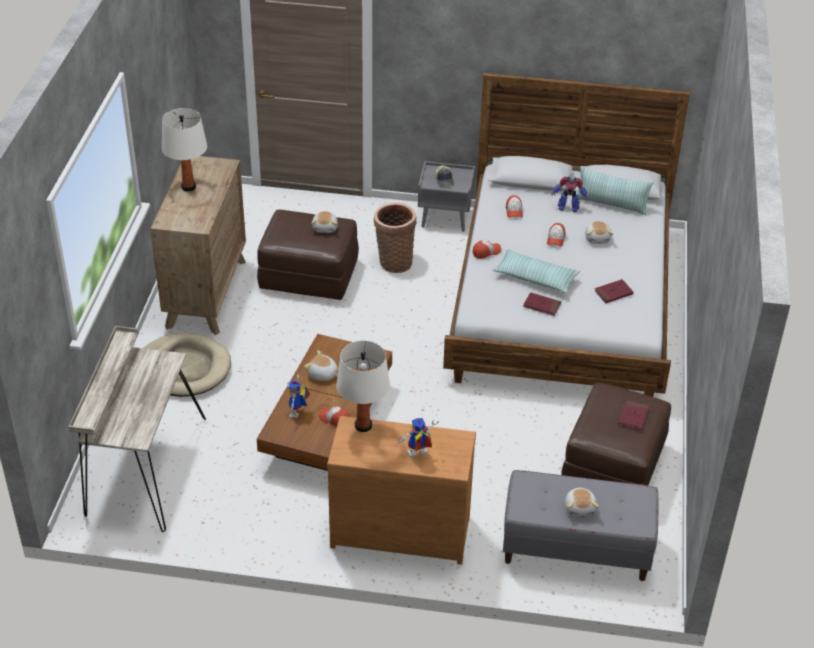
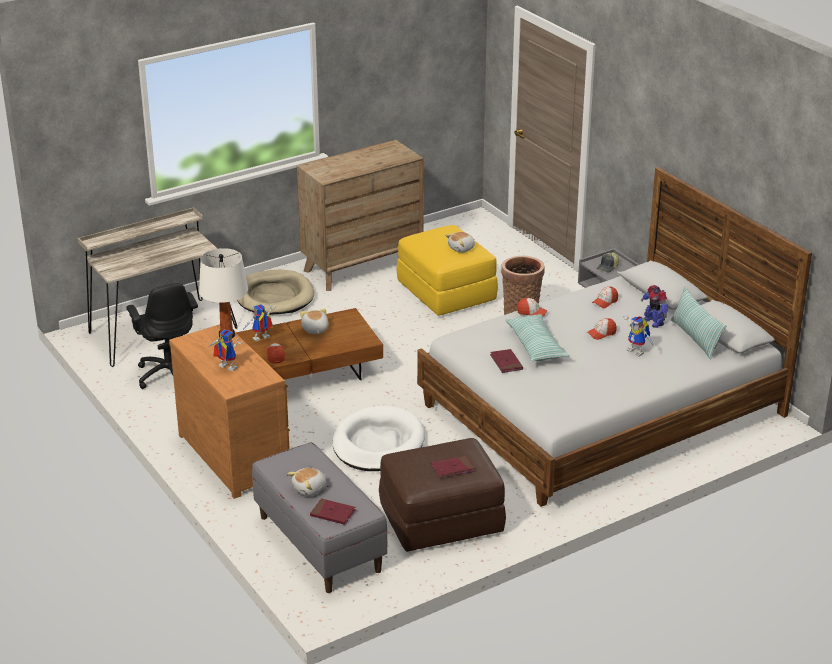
camera: 50 degrees right, 10 degrees down
white table lamp [162,108,207,191] -> none
brown ottoman [257,210,359,300] -> yellow ottoman [396,225,498,316]
plush toy [585,221,613,244] -> toy robot [623,315,653,357]
red book [595,279,634,304] -> red book moved to [310,498,356,525]
none -> black office chair [126,283,198,389]
none -> white dog bed [333,406,425,471]

